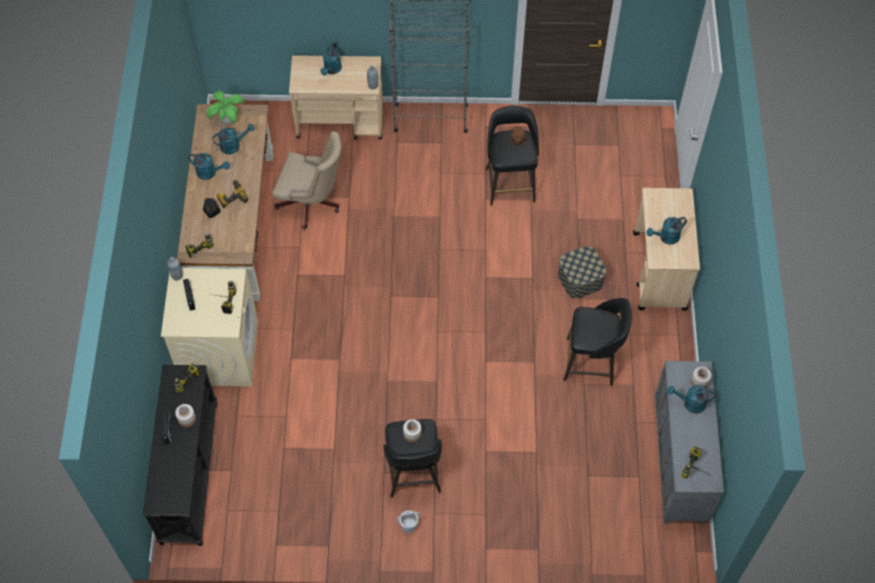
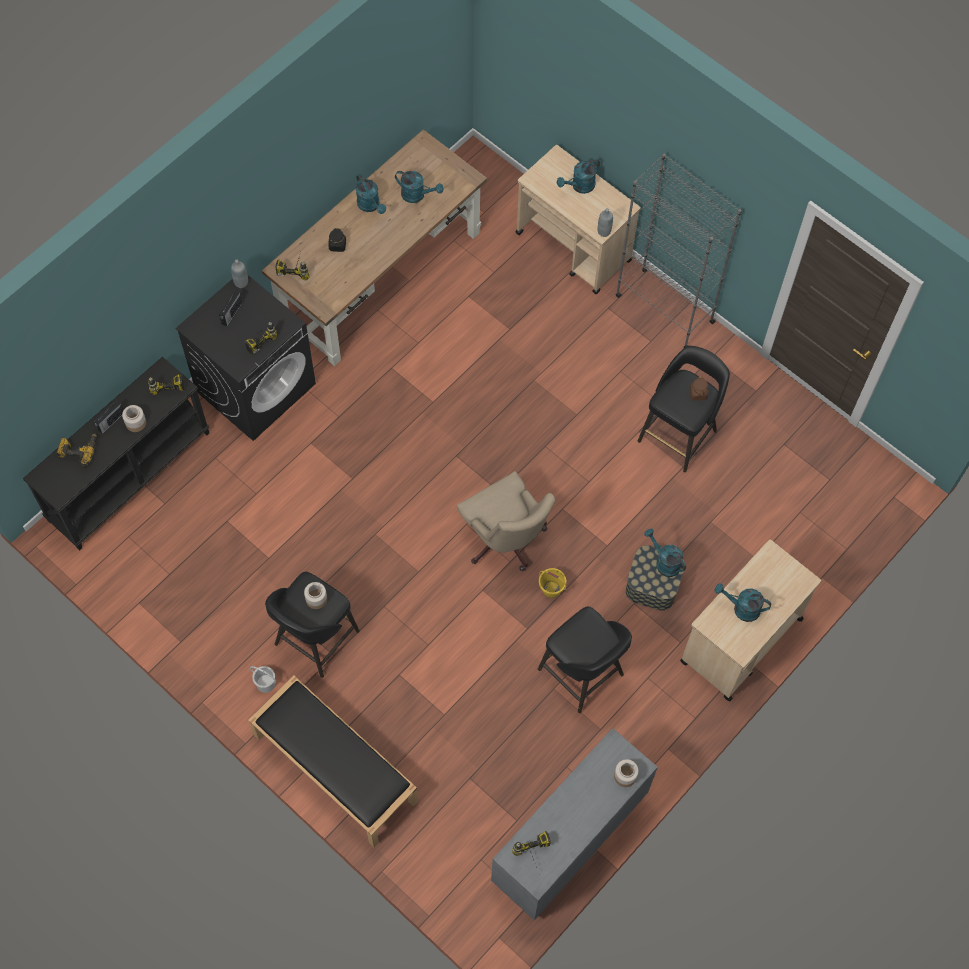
camera: 40 degrees right, 5 degrees up
beige washing machine [161,268,258,386] -> black washing machine [175,274,316,441]
potted plant [206,91,244,124] -> none
power drill [217,180,248,208] -> power drill moved to [57,434,97,468]
beige office chair [272,131,341,230] -> beige office chair moved to [457,471,555,571]
turquoise watering can [667,385,715,413] -> turquoise watering can moved to [644,529,686,577]
none -> black bench [248,675,418,848]
none -> yellow bucket [539,568,566,598]

